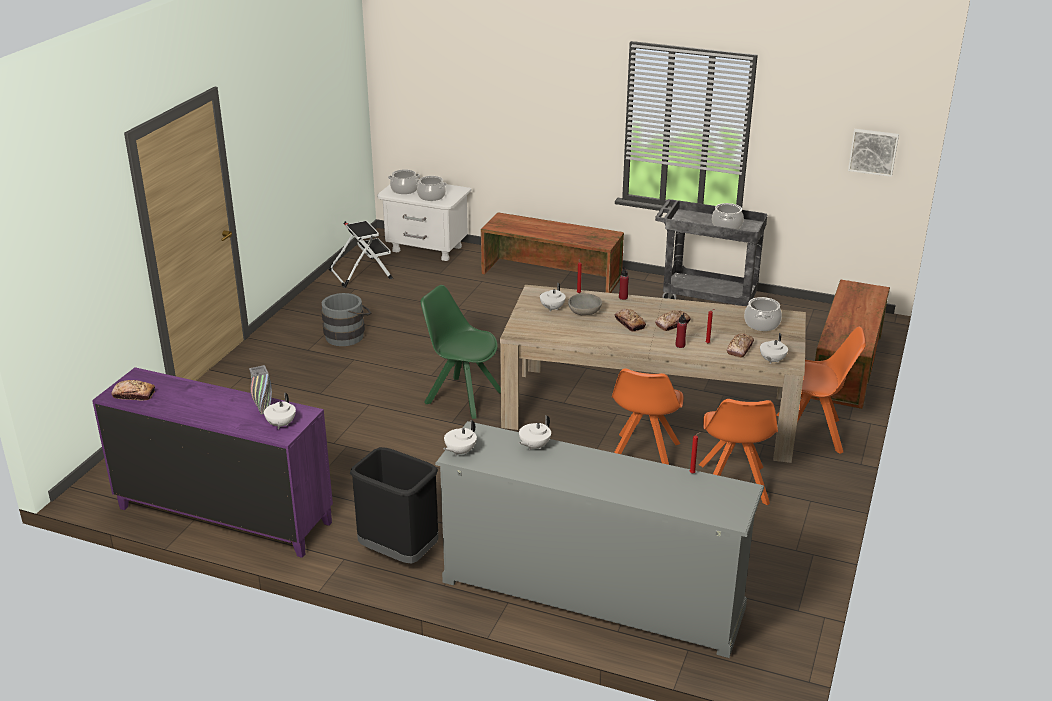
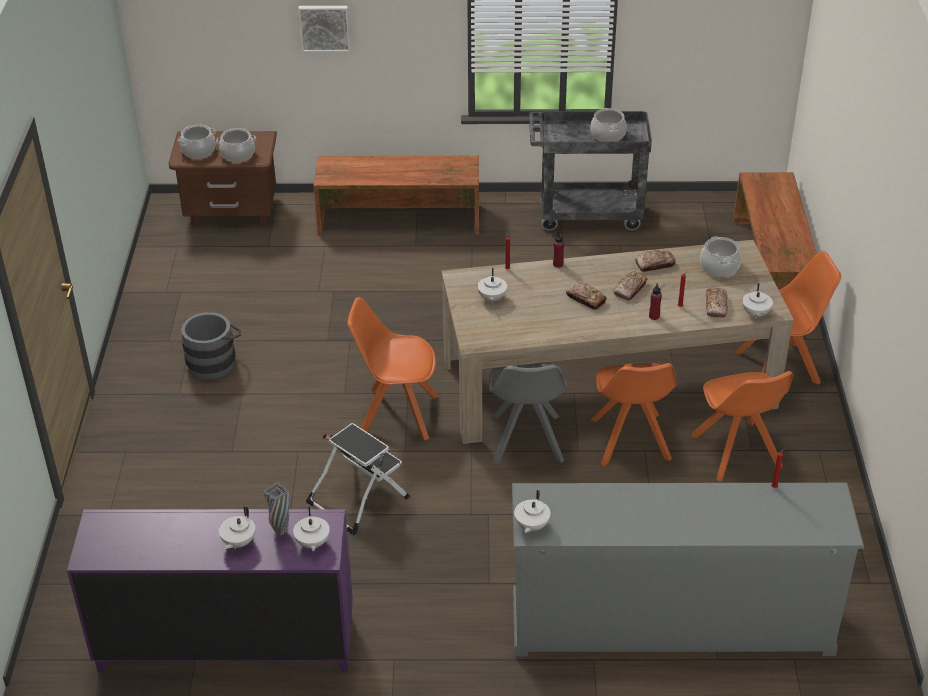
camera: 20 degrees left, 10 degrees up
bread [111,380,155,401] -> bread moved to [635,250,676,272]
step ladder [329,221,393,288] -> step ladder moved to [306,423,411,536]
black trash can [350,447,438,564] -> none
white nightstand [377,184,472,261] -> brown nightstand [168,131,277,226]
green chair [421,285,501,419] -> orange chair [347,297,439,440]
white teapot [519,415,551,450] -> white teapot moved to [219,506,255,550]
grey bowl [568,293,602,315] -> none
picture [848,129,899,177] -> picture moved to [298,6,350,52]
none -> grey chair [489,364,567,465]

